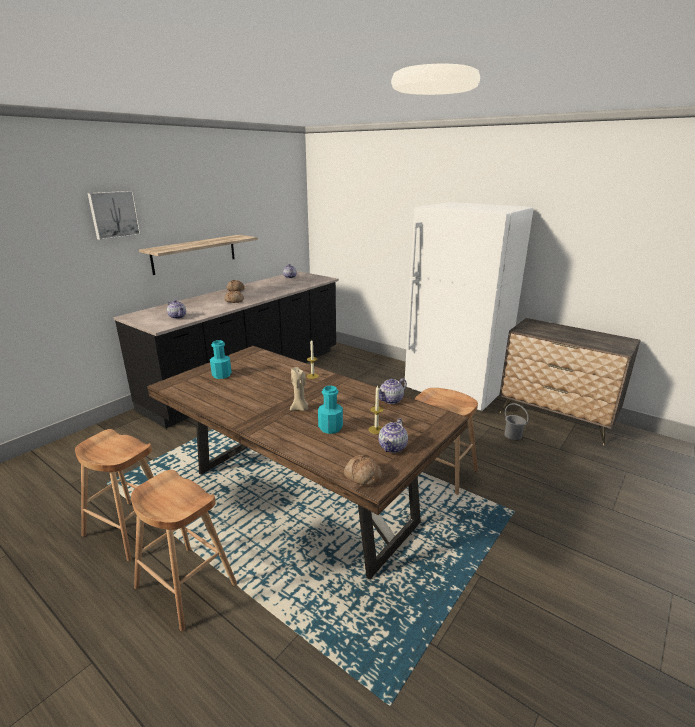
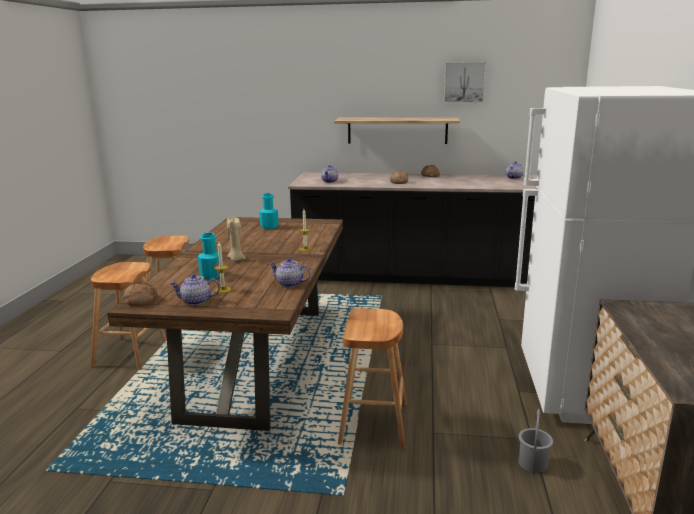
camera: 60 degrees right, 5 degrees down
picture [87,191,141,240] -> picture moved to [444,62,486,103]

